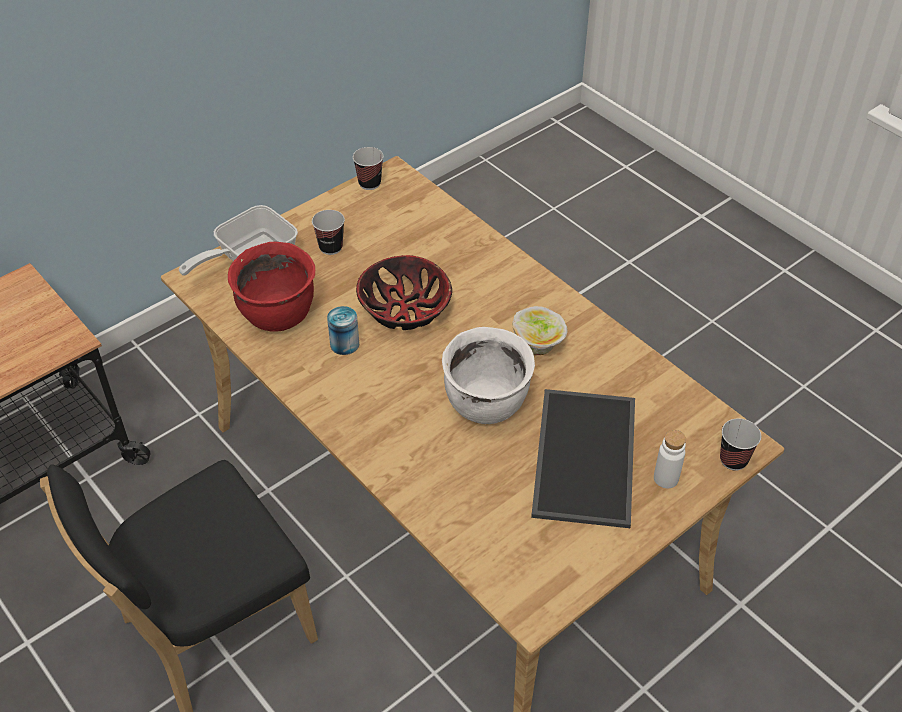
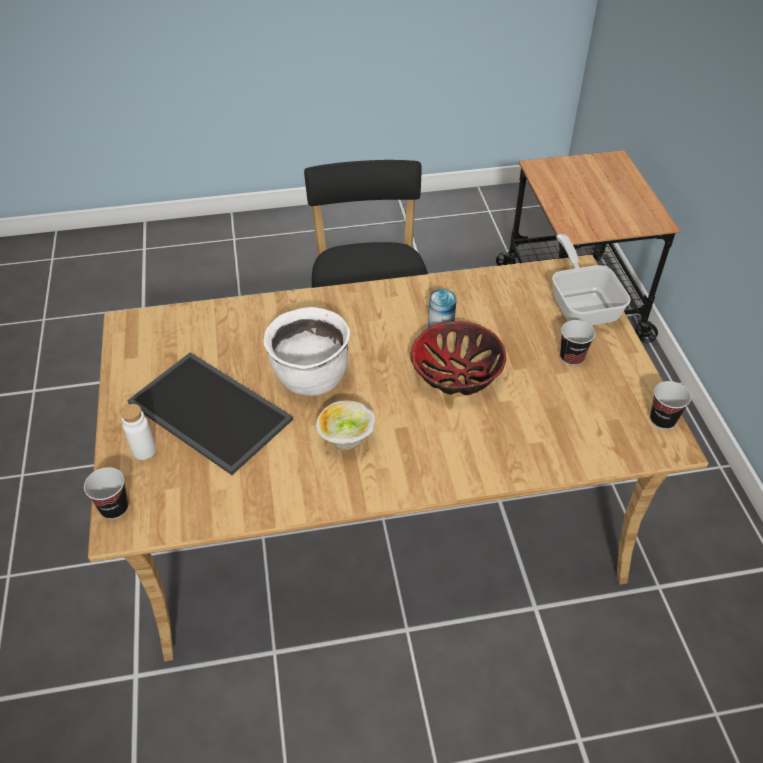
camera: 120 degrees right, 0 degrees up
red cooking pot [228,242,315,332] -> none

